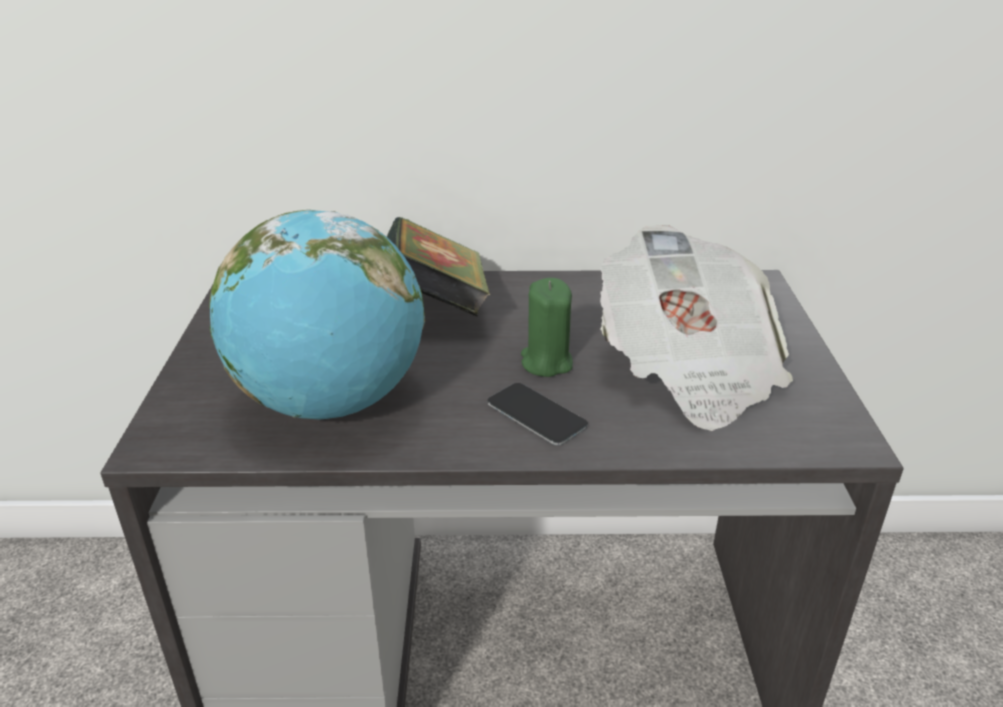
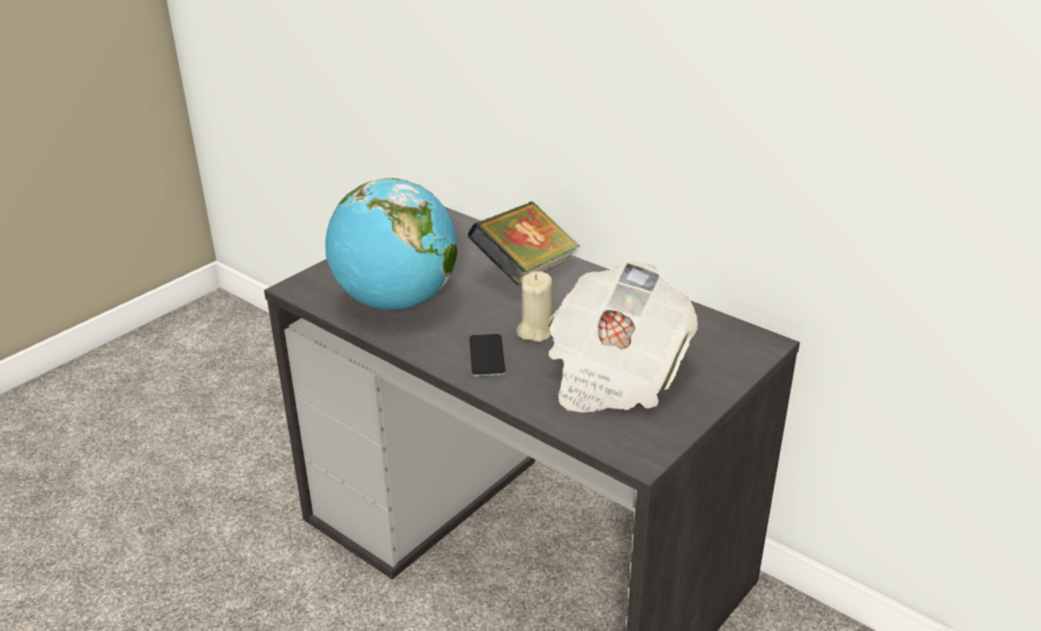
camera: 40 degrees right, 0 degrees up
green candle [521,278,573,377] -> beige candle [517,271,552,342]

